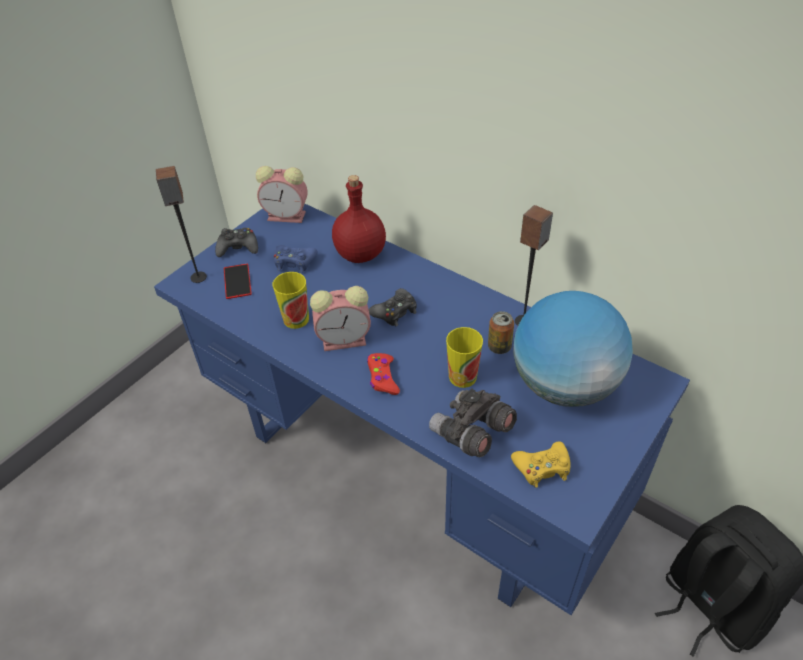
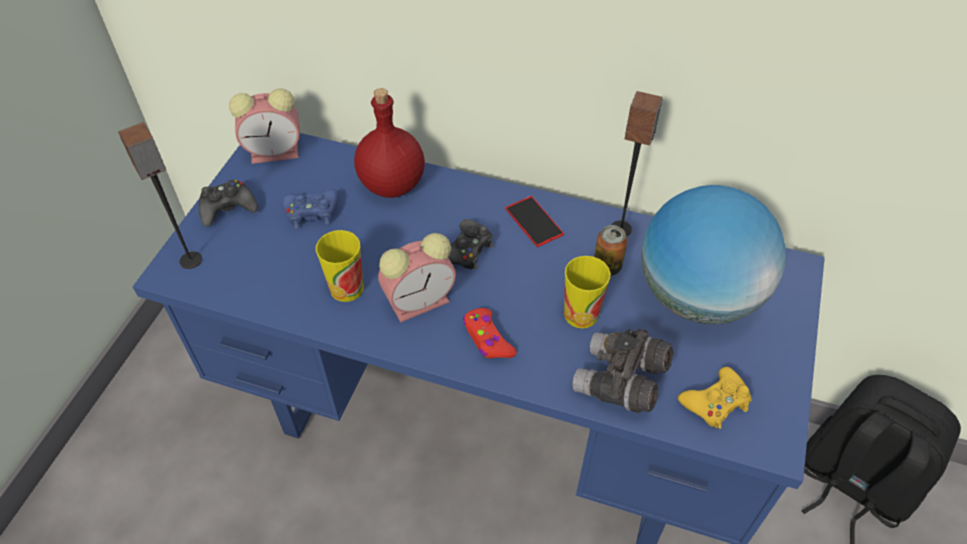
camera: 20 degrees left, 5 degrees up
phone [224,263,252,299] -> phone moved to [505,196,564,247]

